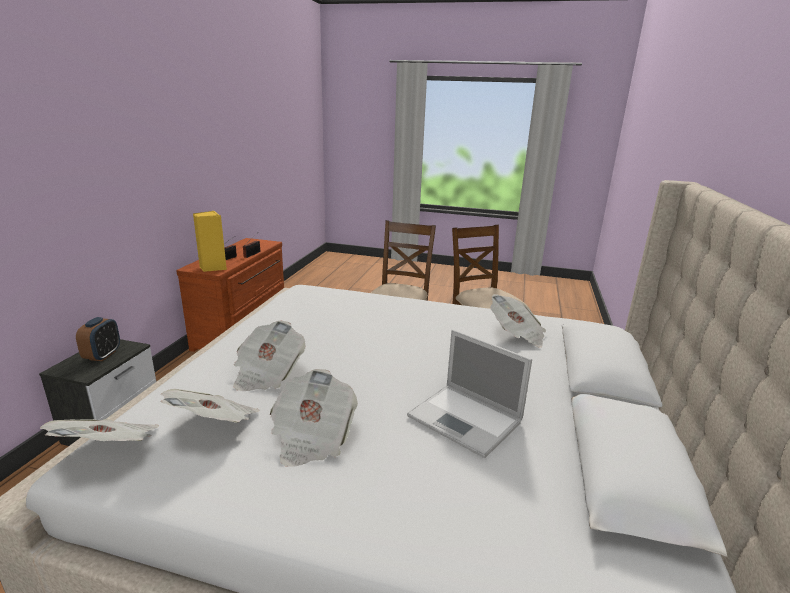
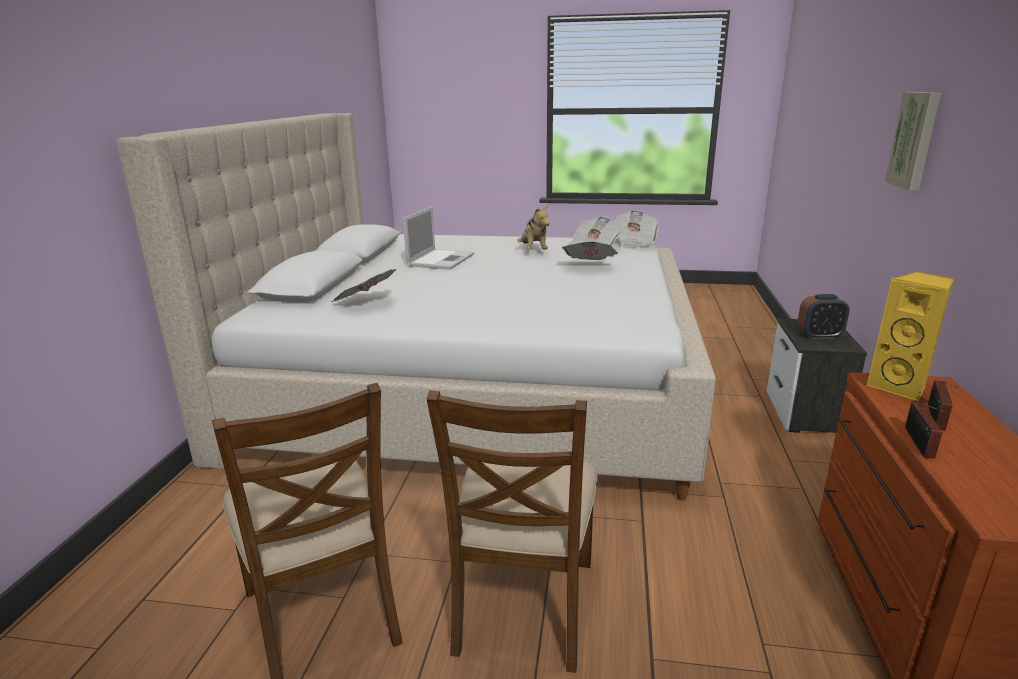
camera: 175 degrees right, 0 degrees up
alarm clock [76,317,120,361] -> alarm clock turned 90 degrees counterclockwise [798,294,850,339]
newspaper [270,369,358,467] -> plush toy [517,205,549,249]
laptop [407,329,532,458] -> laptop turned 75 degrees clockwise [403,207,474,270]
none -> picture [885,92,941,191]

